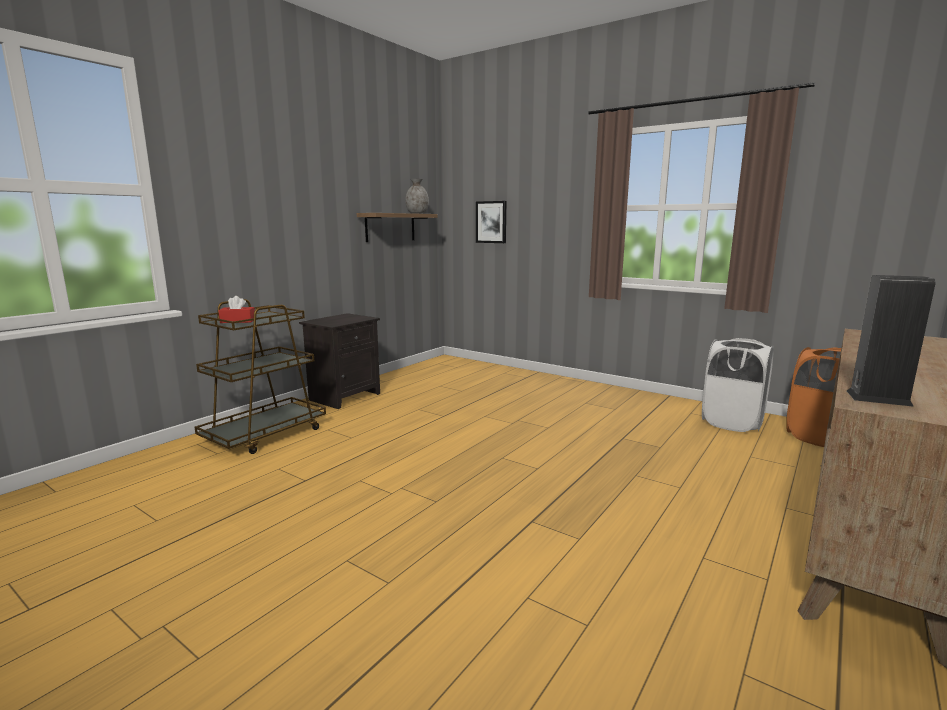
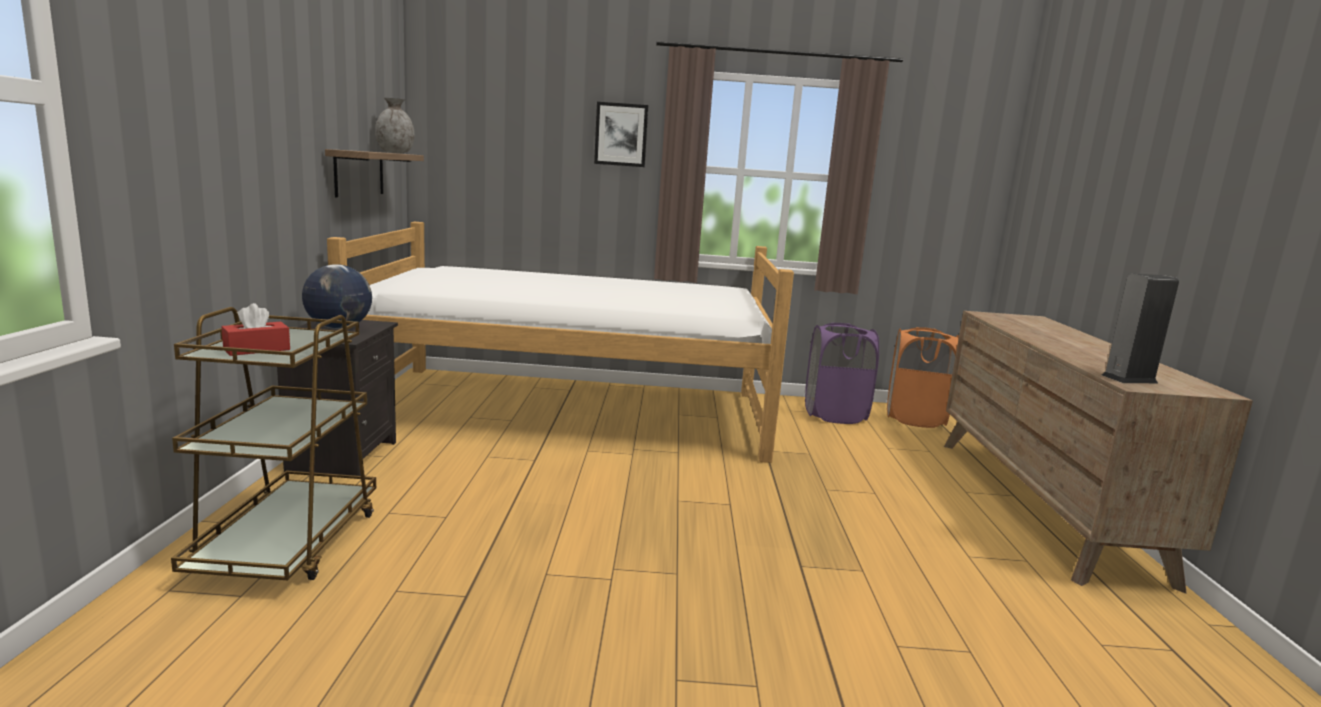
camera: 35 degrees left, 0 degrees up
picture [476,201,506,243] -> picture moved to [594,102,648,167]
white laundry basket [702,338,774,432] -> purple laundry basket [805,323,879,424]
none -> globe [302,264,372,329]
none -> bed [327,222,794,463]

